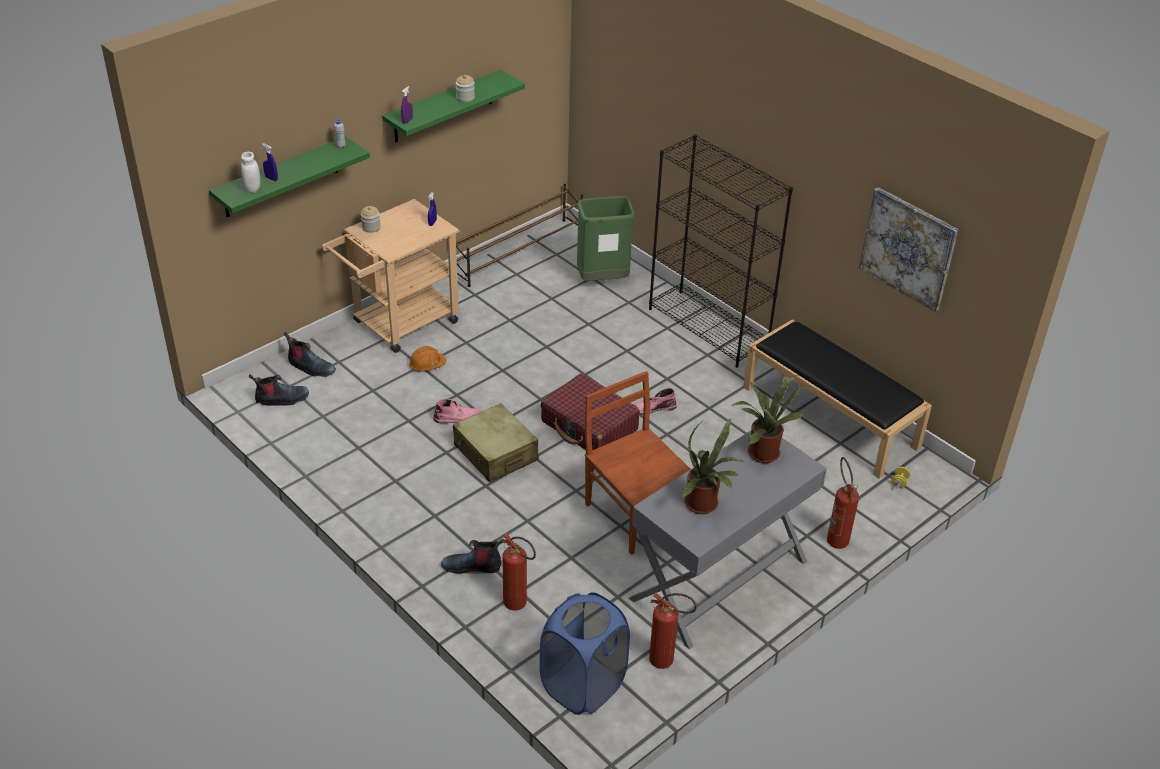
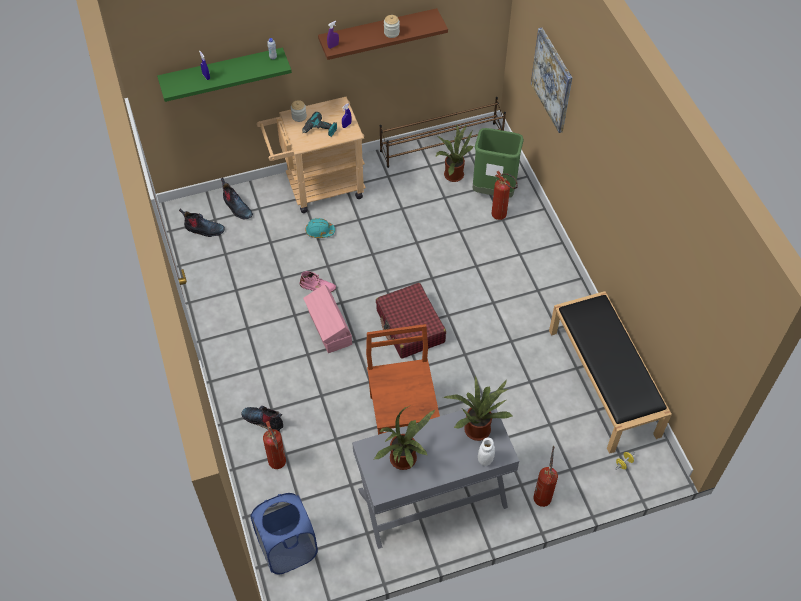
camera: 25 degrees right, 15 degrees up
white jar [241,152,260,193] -> white jar moved to [478,438,495,466]
green shelf [382,70,525,142] -> brown shelf [318,8,448,60]
orange hard hat [409,346,446,372] -> turquoise hard hat [306,218,335,238]
beige suitcase [453,403,539,482] -> pink storage box [303,284,352,353]
pink boot [634,388,677,414] -> none
black bookcase [649,135,793,368] -> none
fire extinguisher [649,593,697,669] -> fire extinguisher moved to [492,171,518,220]
picture [859,187,958,312] -> picture moved to [531,28,572,133]
none -> power drill [302,112,337,137]
none -> potted plant [435,125,474,182]

